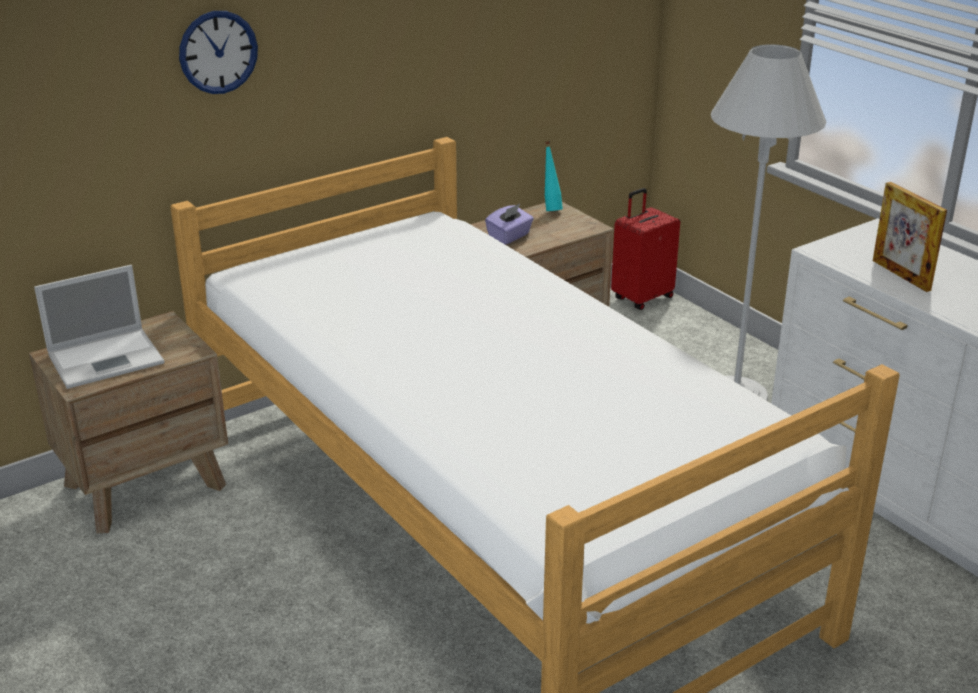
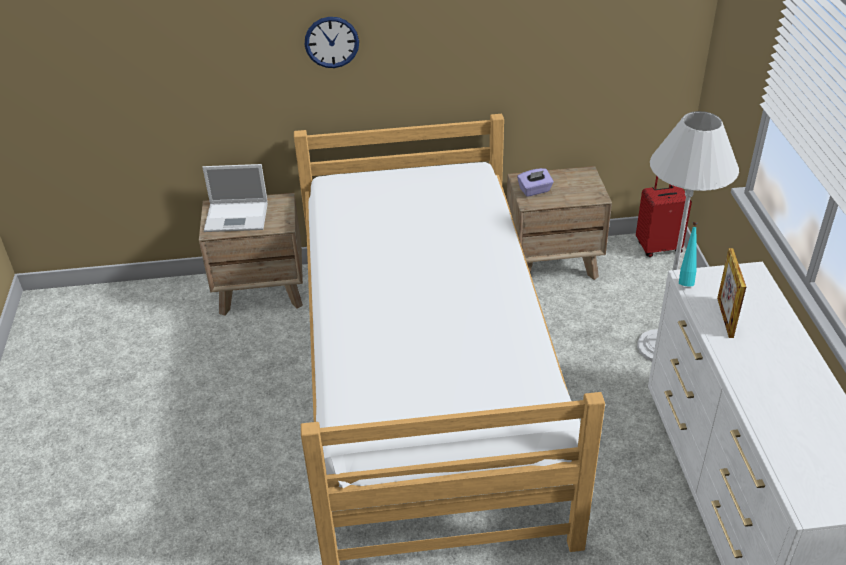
camera: 30 degrees right, 10 degrees up
turquoise bottle [545,141,563,211] -> turquoise bottle moved to [679,222,698,286]

